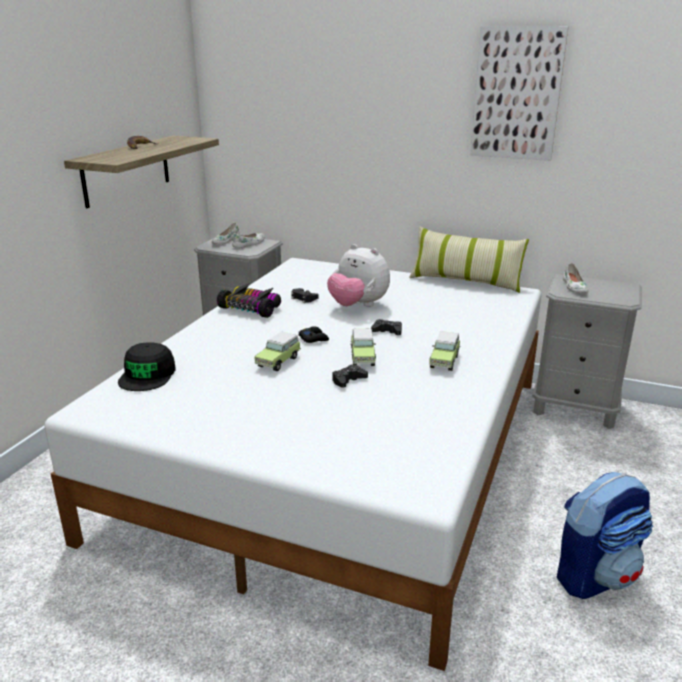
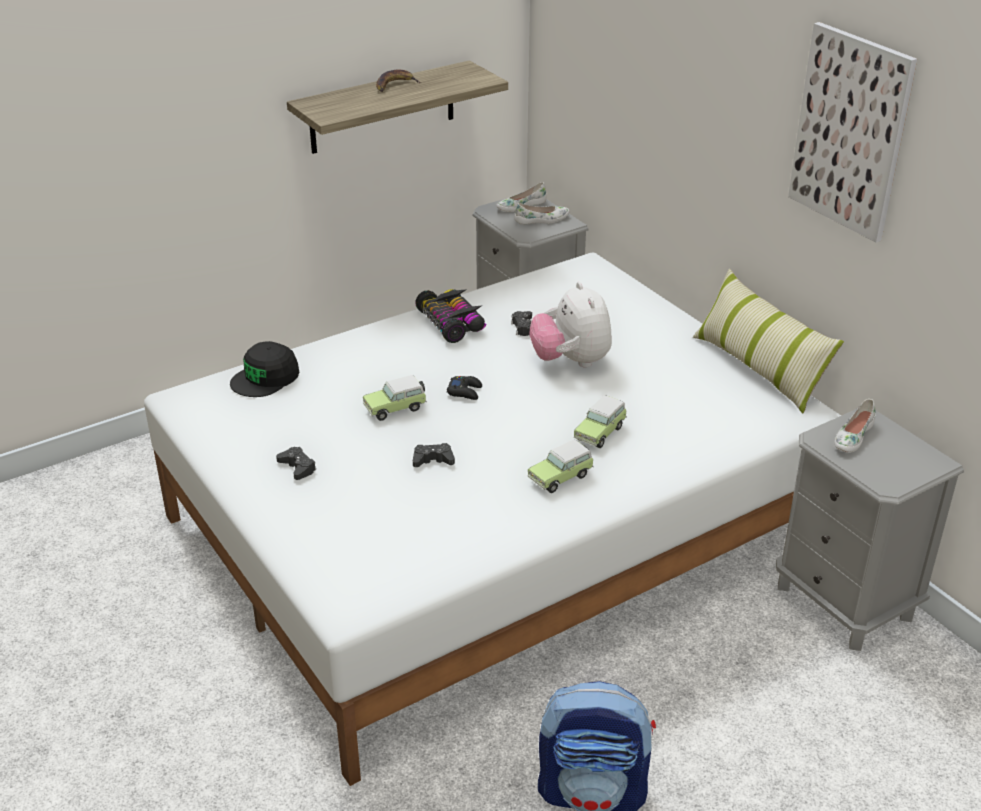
camera: 35 degrees right, 10 degrees up
toy car [350,329,376,366] -> toy car moved to [574,395,627,448]
black game controller [371,319,402,335] -> black game controller moved to [276,447,316,480]

